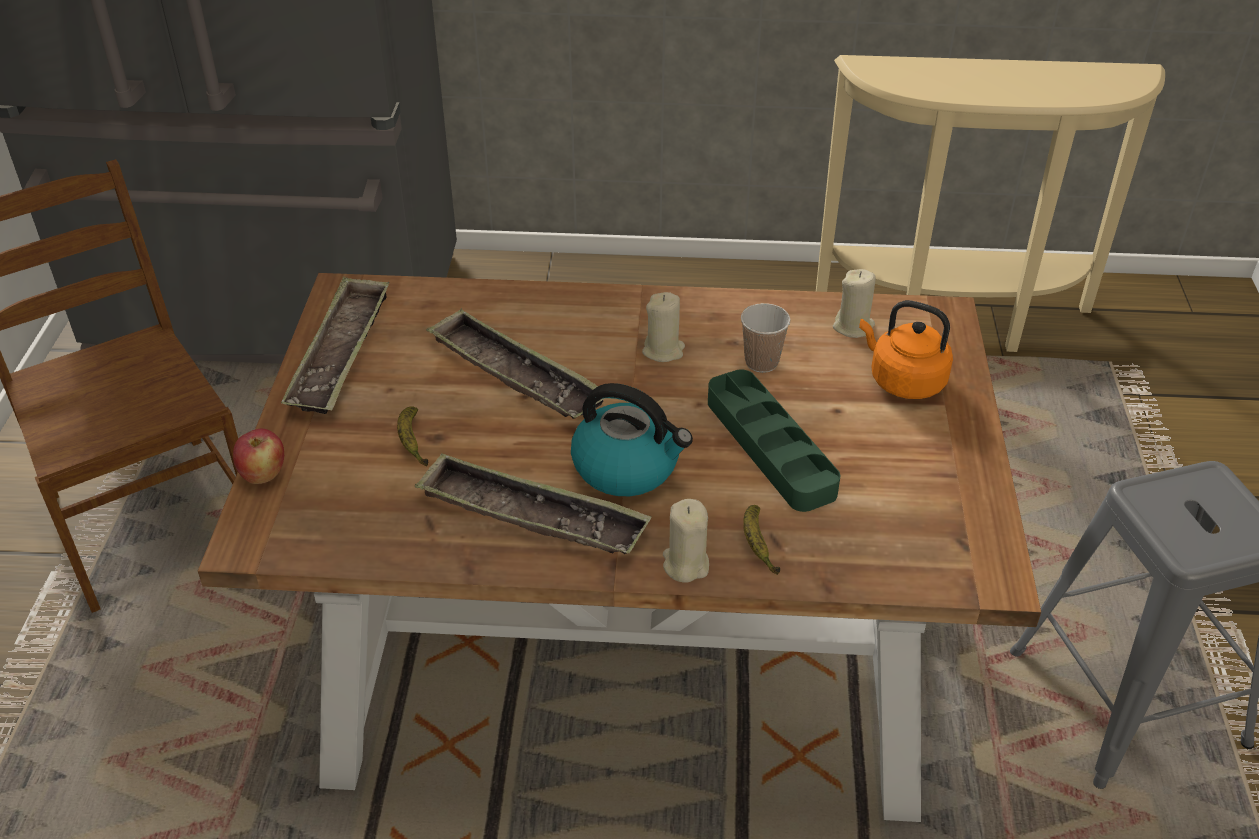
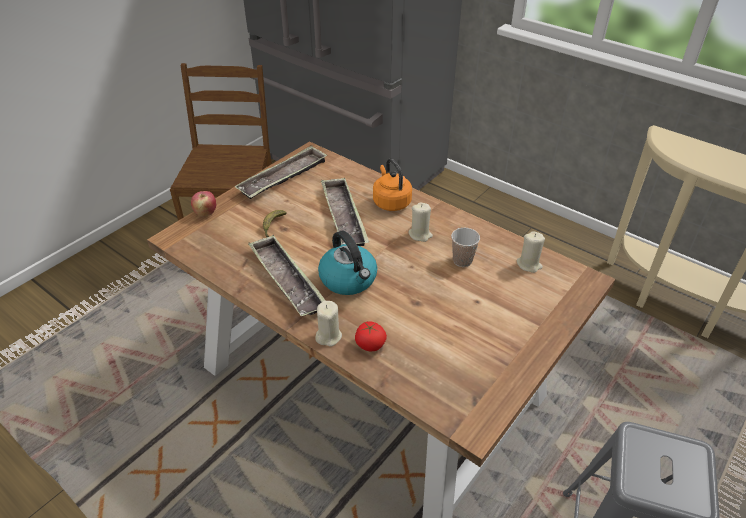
camera: 35 degrees right, 0 degrees up
green tray [708,370,840,512] -> none
banana [743,505,780,575] -> tomato [355,321,387,351]
orange kettle [859,300,953,399] -> orange kettle moved to [373,159,412,211]

